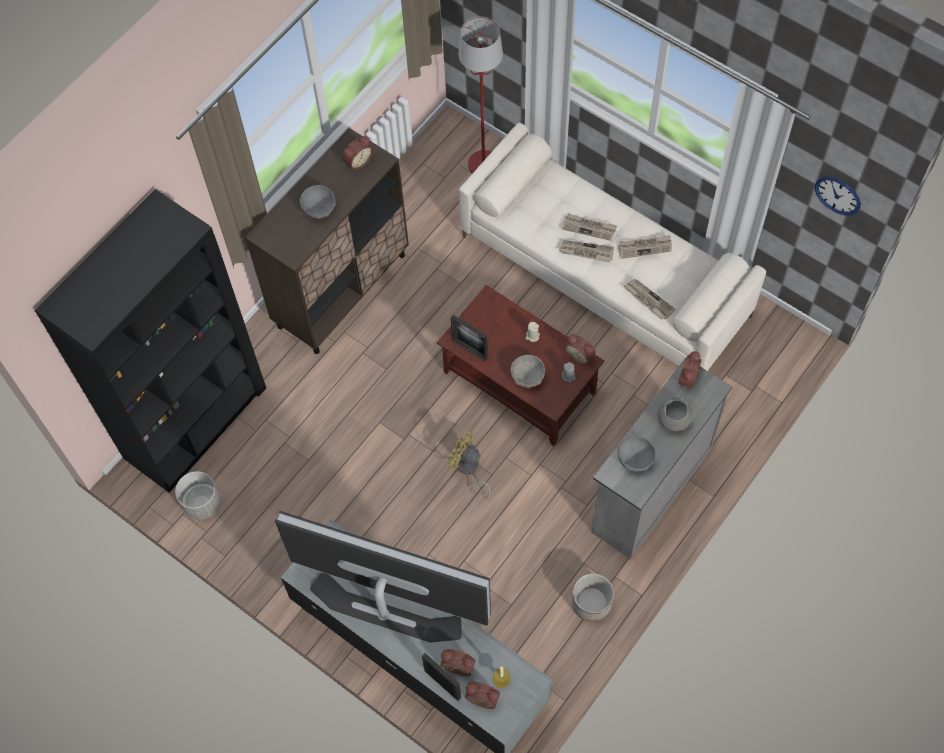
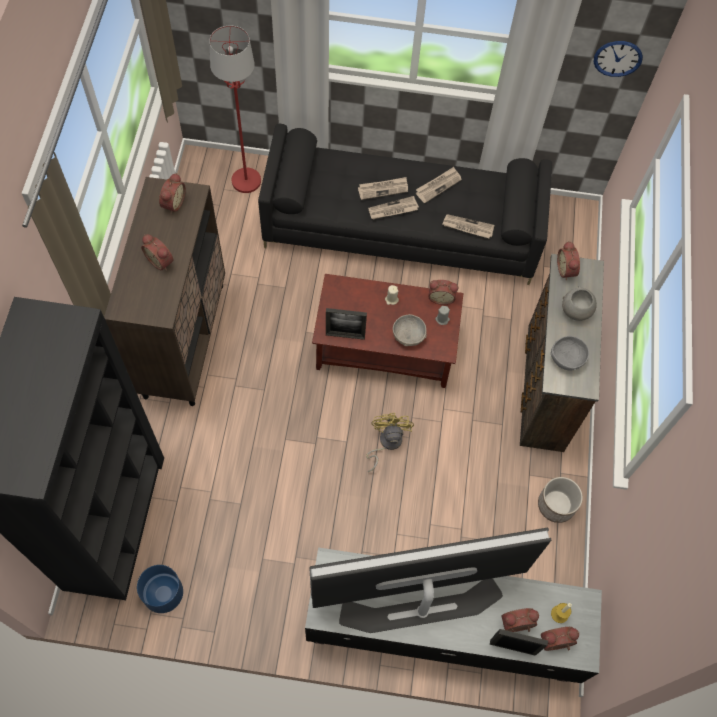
camera: 35 degrees left, 0 degrees up
grey planter [175,471,220,520] -> blue planter [137,565,183,613]
grey bowl [300,185,336,219] -> alarm clock [141,234,174,271]
yellow fan [448,431,490,499] -> yellow fan turned 90 degrees clockwise [366,413,414,472]
beige sofa [459,123,766,371] -> black sofa [258,124,552,285]
grey dresser [591,357,732,559] -> brown dresser [520,254,604,452]

